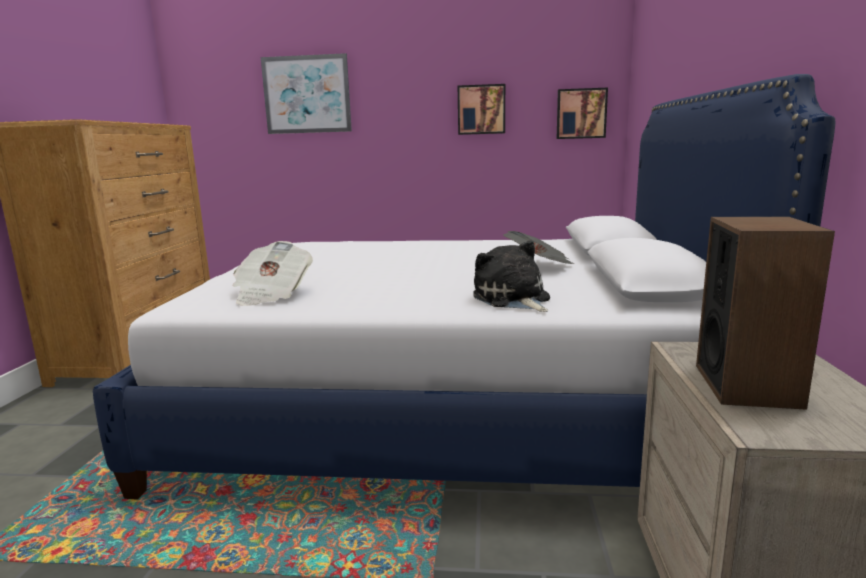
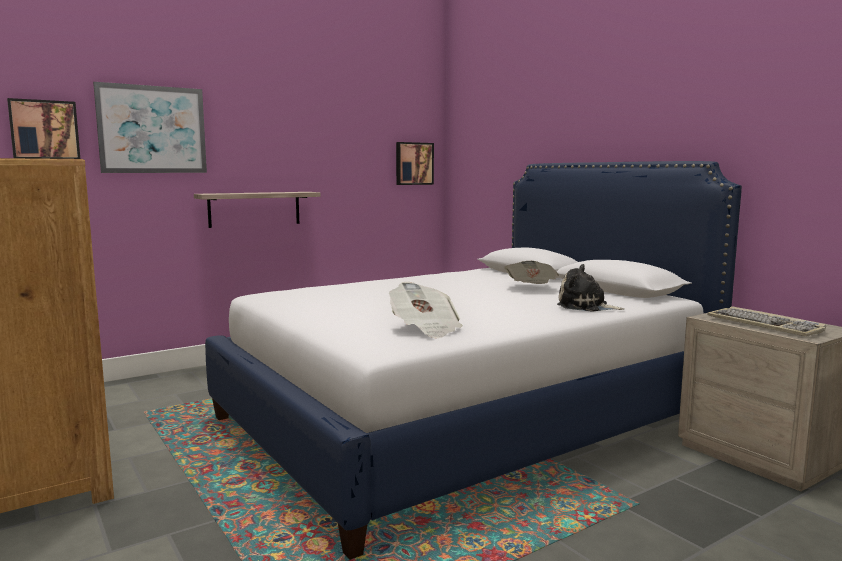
camera: 40 degrees left, 5 degrees down
picture [458,84,505,135] -> picture moved to [7,98,80,159]
speaker [696,217,835,410] -> keyboard [707,306,826,336]
none -> shelf [194,192,321,228]

